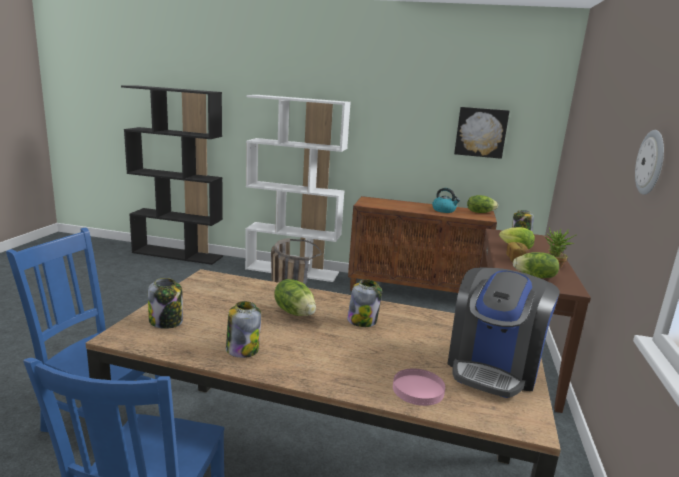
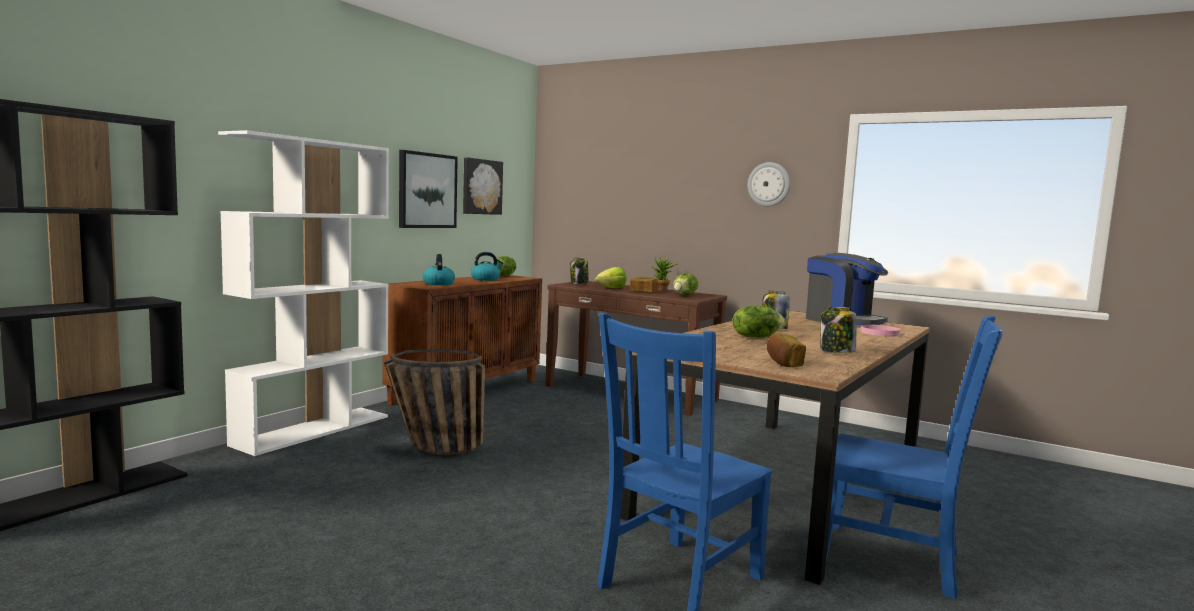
camera: 70 degrees left, 10 degrees down
jar [148,278,183,329] -> bread [767,333,806,367]
none -> picture [399,150,458,228]
none -> kettle [423,254,455,285]

